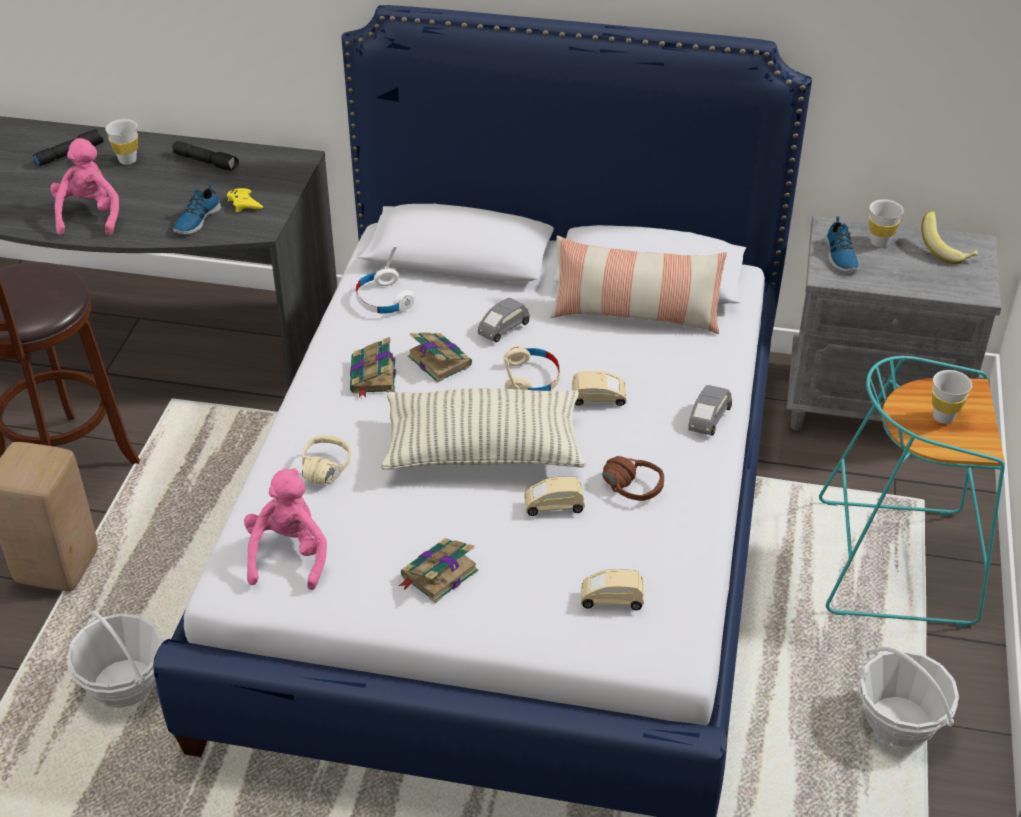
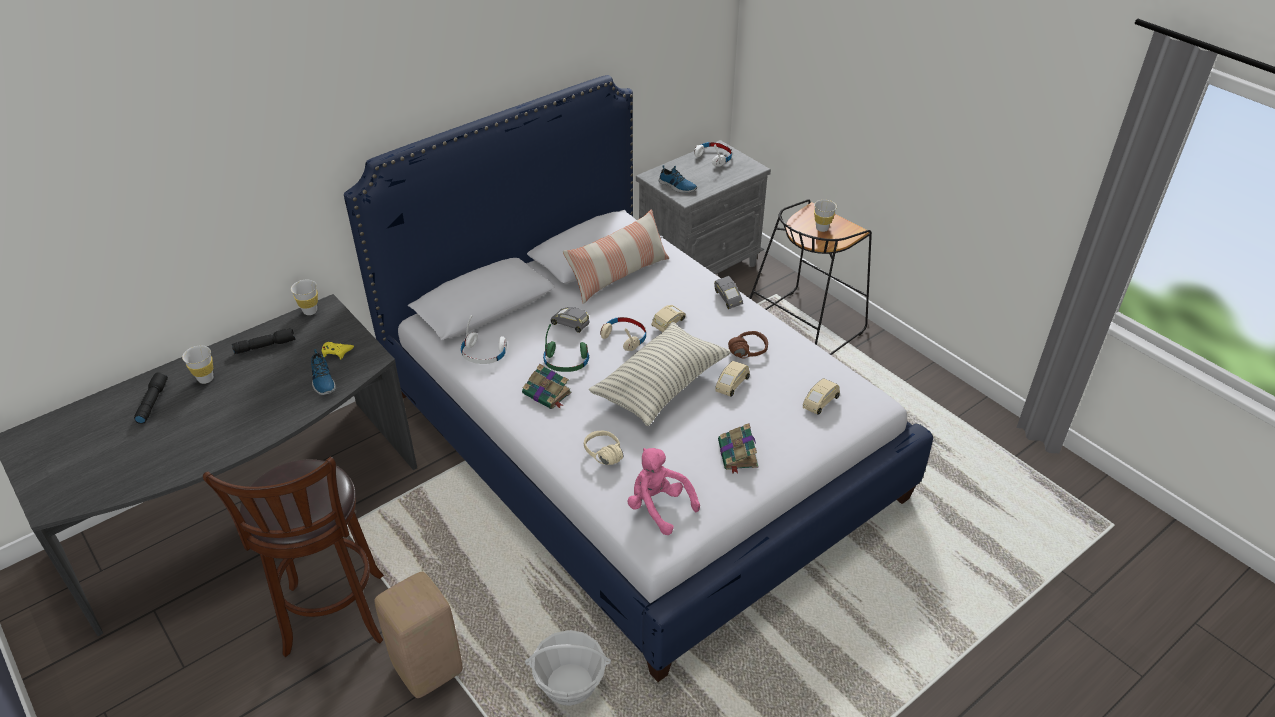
camera: 50 degrees left, 0 degrees up
pink plush toy [50,138,119,235] -> none
book [408,333,472,383] -> green headphones [543,324,589,372]
grey toy car [478,298,530,342] -> grey toy car turned 120 degrees clockwise [550,307,590,333]
turquoise stool [819,356,1005,627] -> black stool [750,199,872,355]
basket [859,647,959,747] -> none
white cup [869,200,904,247] -> white cup moved to [291,280,318,315]
banana [921,211,978,264] -> white headphones [694,142,732,167]

